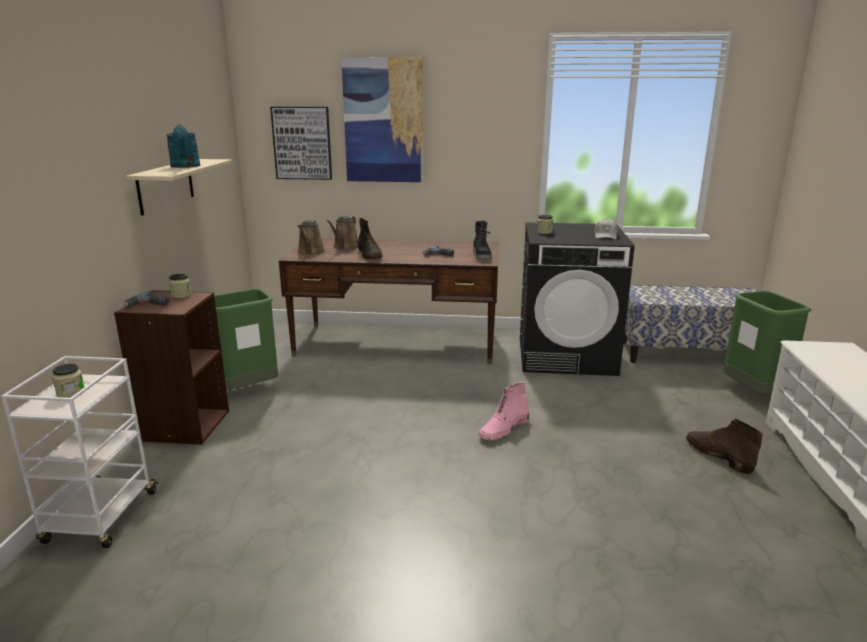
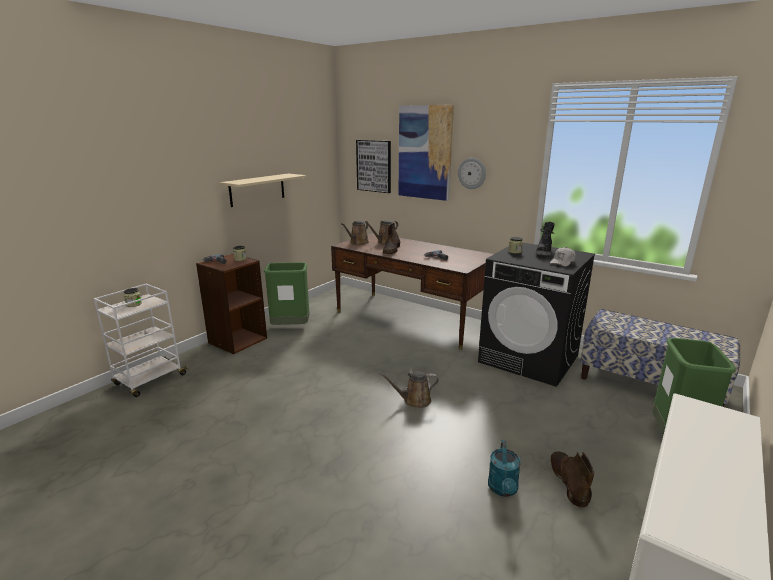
camera: 30 degrees right, 0 degrees up
turquoise watering can [166,124,200,168] -> turquoise watering can moved to [488,440,521,497]
black boot [473,221,492,259] -> black boot moved to [536,222,555,256]
pink boot [479,382,529,440] -> brown watering can [380,371,439,408]
none -> wall clock [458,158,486,189]

